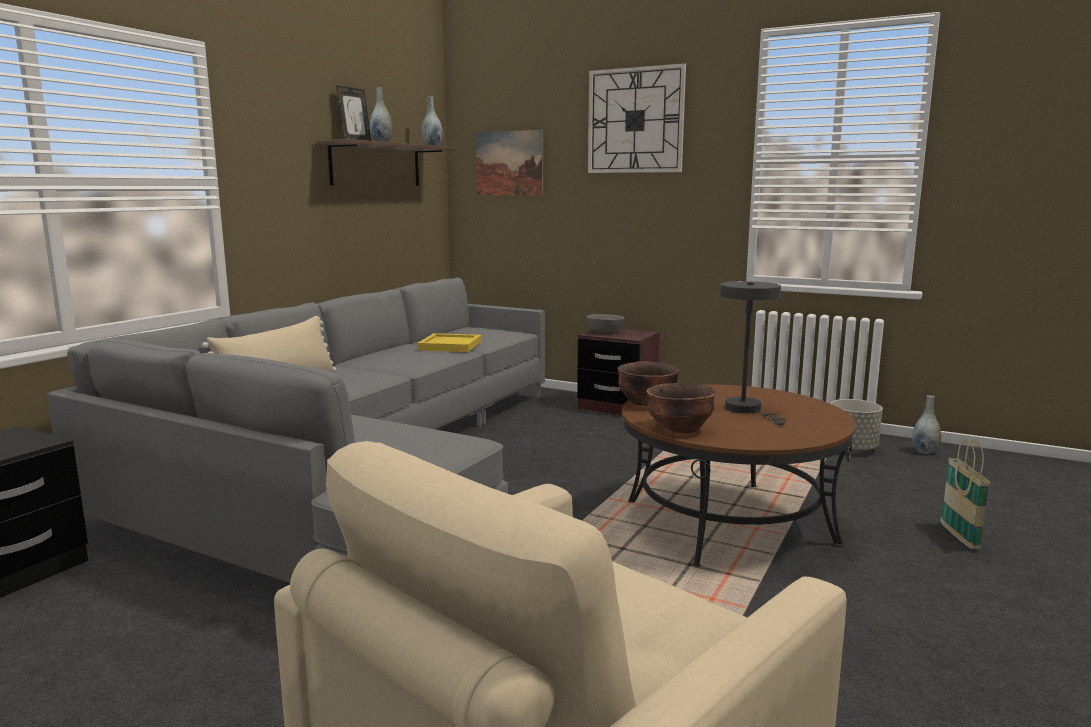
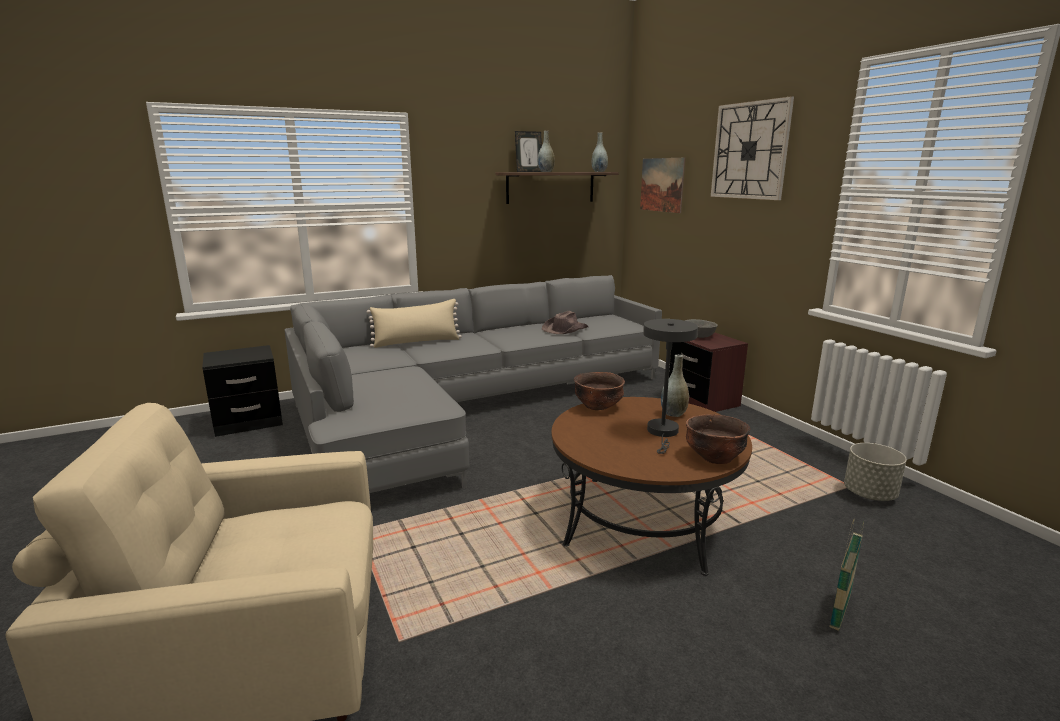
camera: 35 degrees right, 5 degrees up
yellow tray [417,333,481,352] -> brown hat [542,311,588,334]
brown bowl [646,383,716,433] -> brown bowl moved to [686,414,750,464]
grey vase [912,395,941,454] -> grey vase moved to [661,355,689,417]

